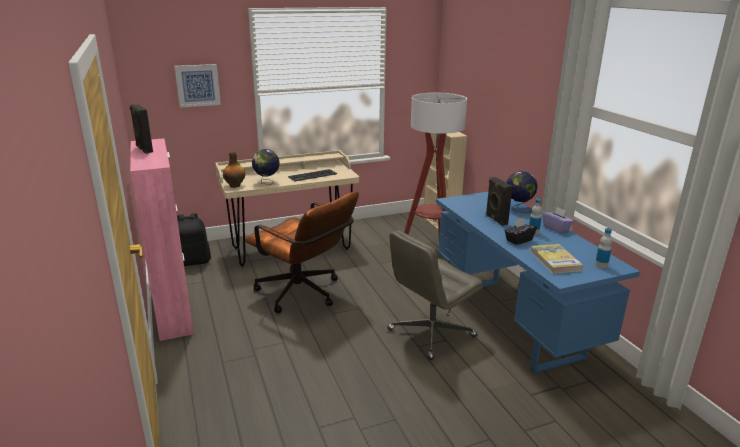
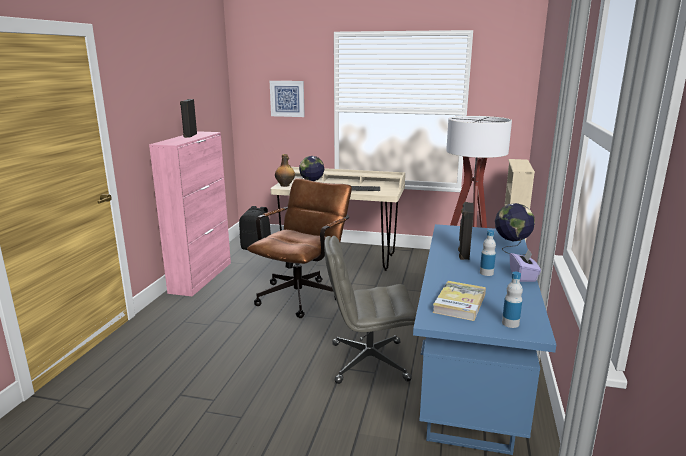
camera: 35 degrees right, 5 degrees down
brown office chair [245,192,359,313] -> brown office chair turned 135 degrees counterclockwise [247,178,352,318]
black tissue box [505,218,537,245] -> none

